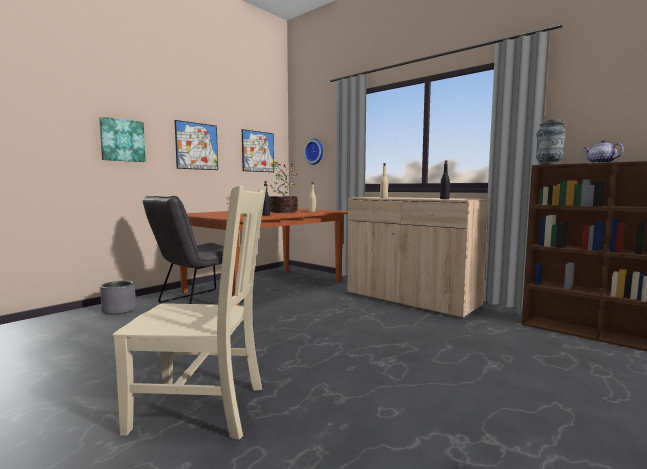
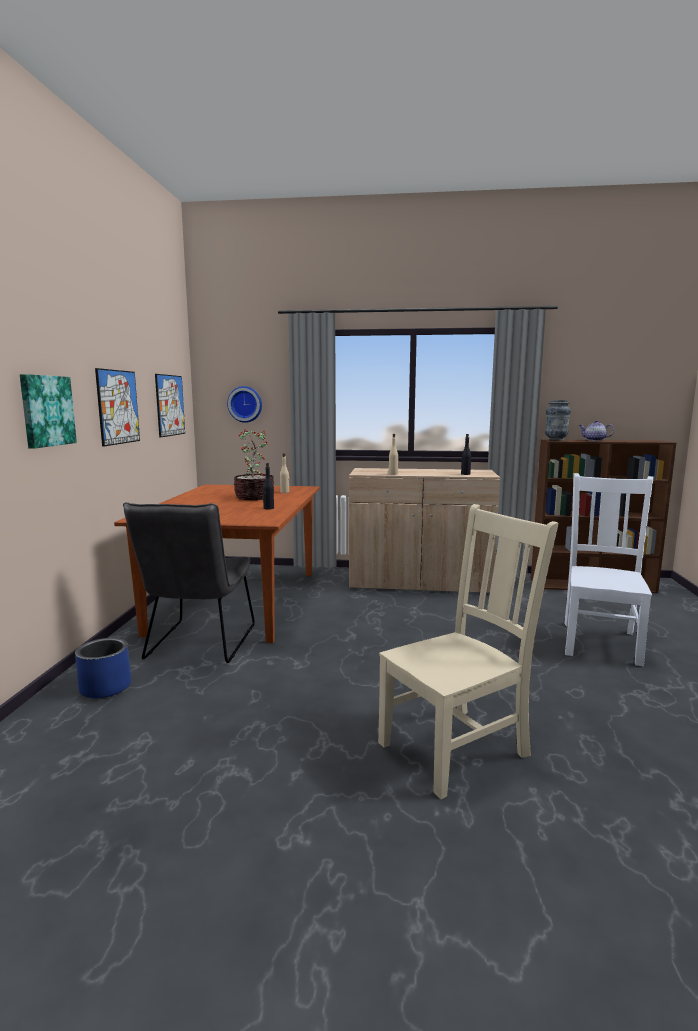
camera: 35 degrees left, 5 degrees up
grey planter [100,280,136,315] -> blue planter [75,638,131,698]
none -> white chair [564,473,654,666]

